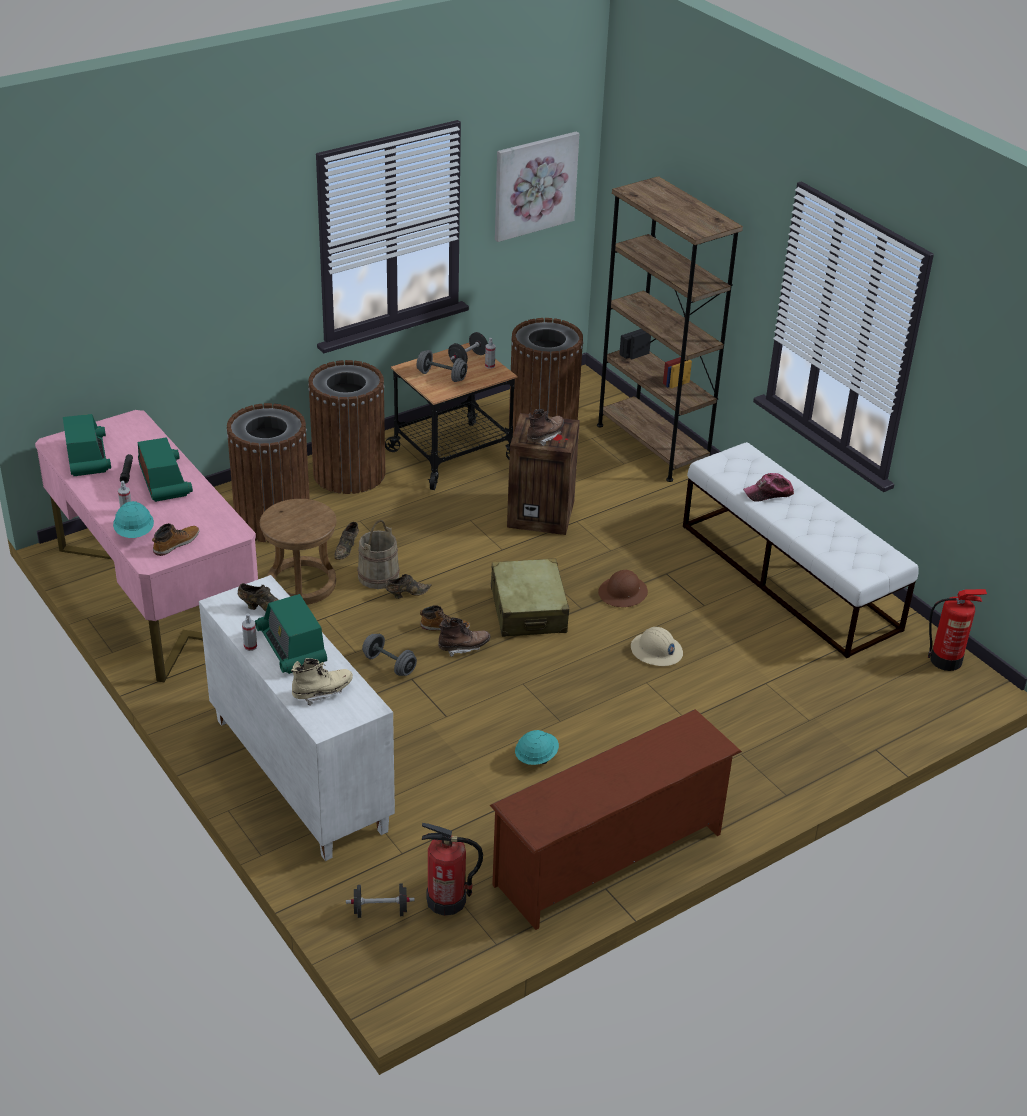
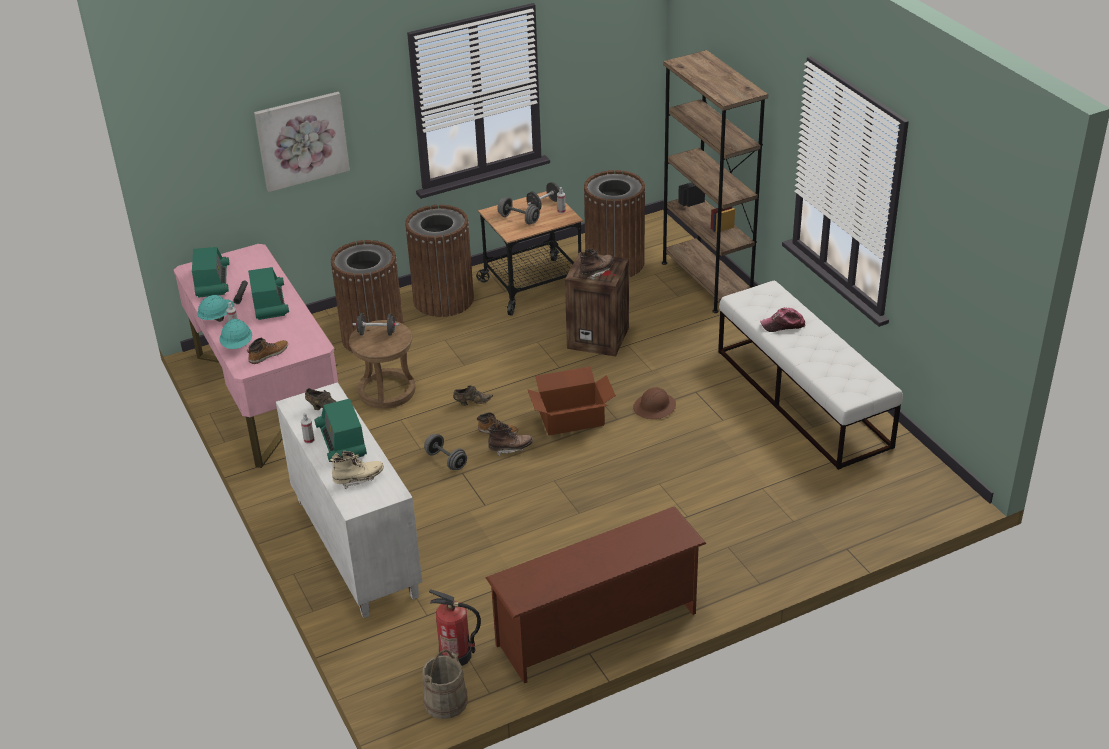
camera: 10 degrees right, 0 degrees up
brown shoe [334,522,359,560] -> none
black dumbbell [346,883,415,918] -> black dumbbell moved to [353,313,399,336]
beige bucket [357,520,400,589] -> beige bucket moved to [422,649,468,719]
beige suitcase [491,558,569,637] -> cardboard box [527,366,616,435]
picture [495,132,579,242] -> picture moved to [254,92,350,192]
turquoise hard hat [515,730,559,765] -> turquoise hard hat moved to [197,295,234,322]
beige hard hat [631,627,683,666] -> none
fire extinguisher [928,589,987,671] -> none

